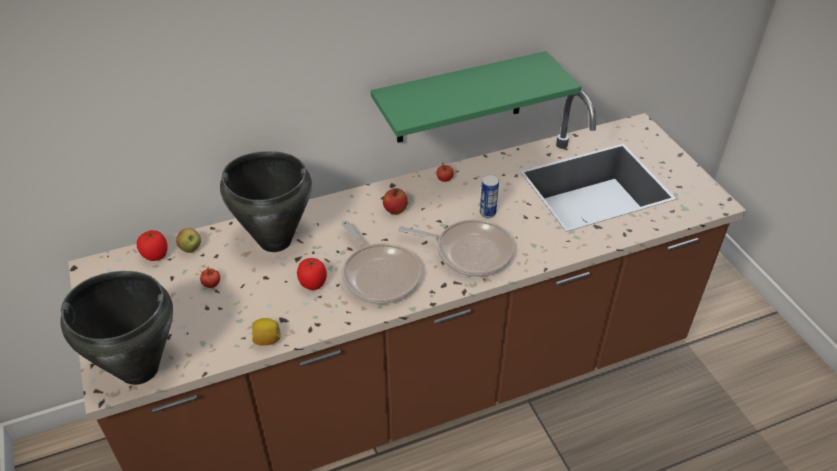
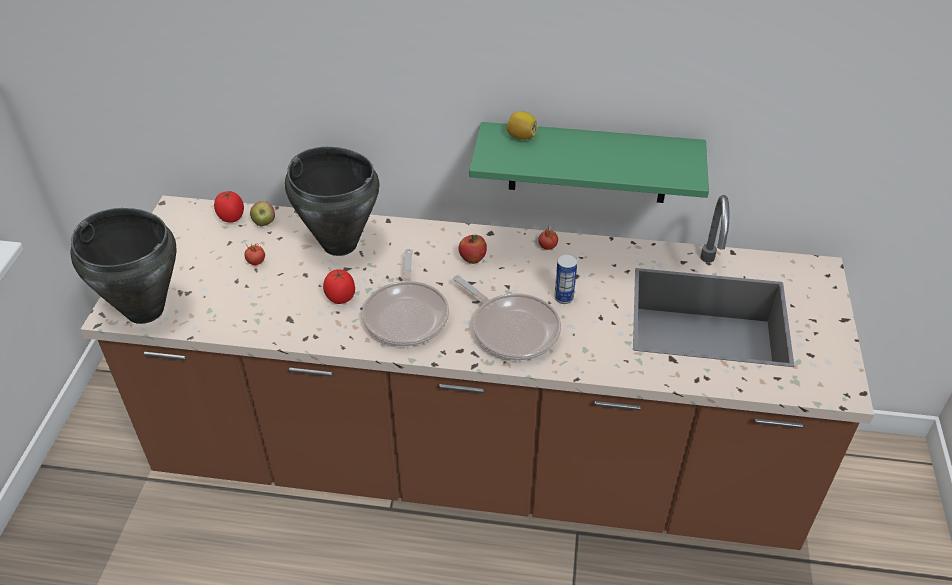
camera: 30 degrees right, 0 degrees up
lemon [252,318,281,345] -> lemon moved to [506,111,537,140]

